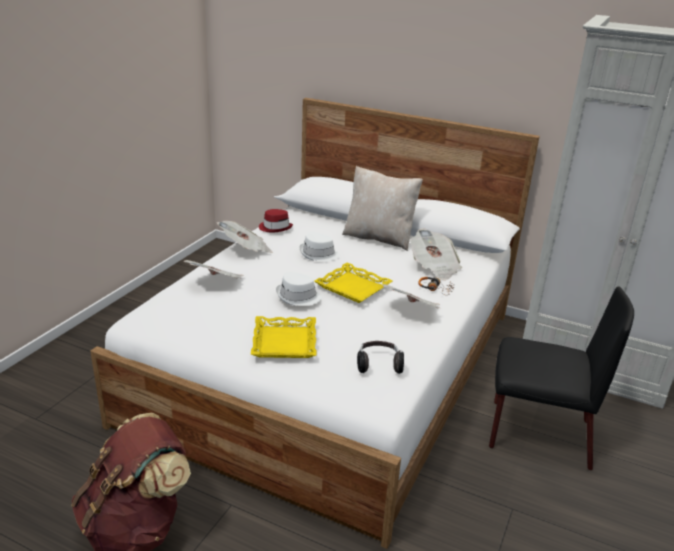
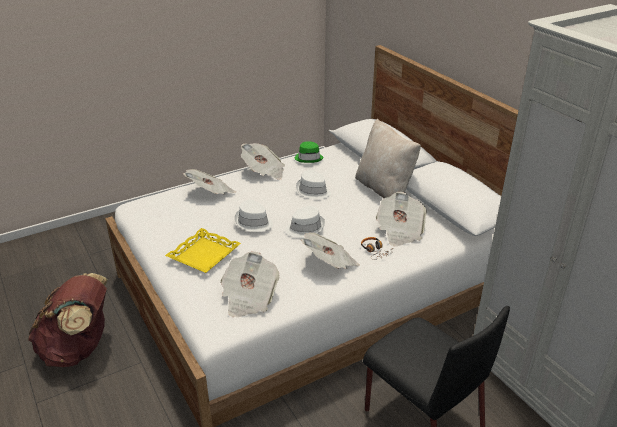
camera: 35 degrees right, 5 degrees up
red hat [259,209,293,233] -> green hat [295,141,324,163]
yellow tray [315,263,393,303] -> white hat [285,206,325,238]
headphones [357,341,404,374] -> newspaper [220,252,280,317]

